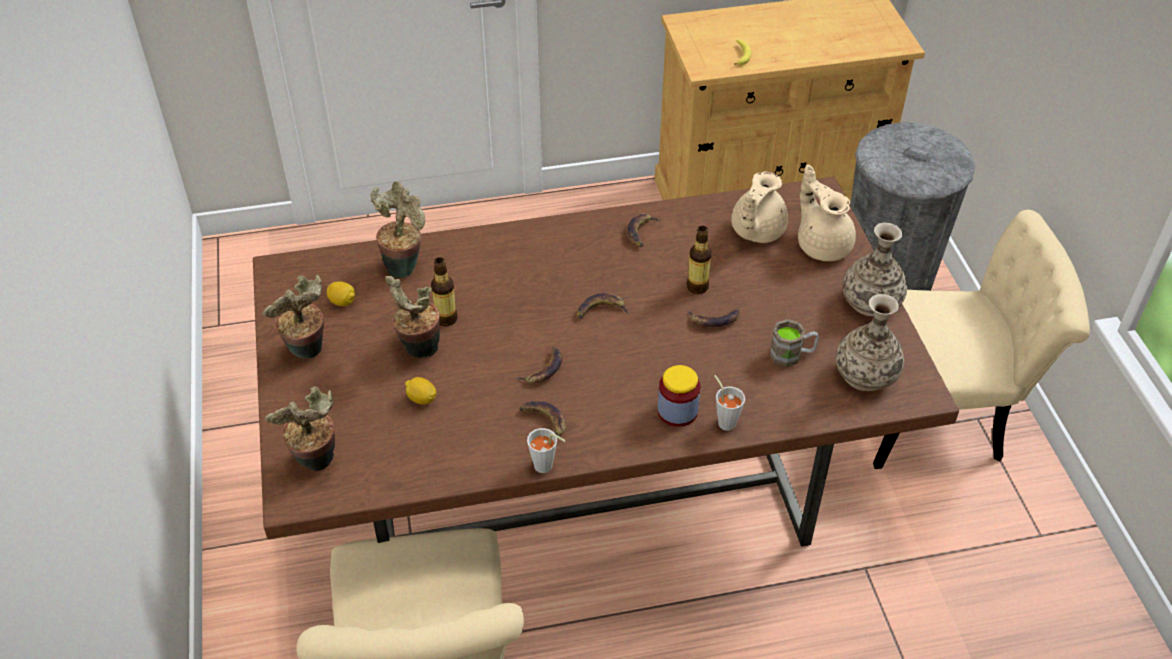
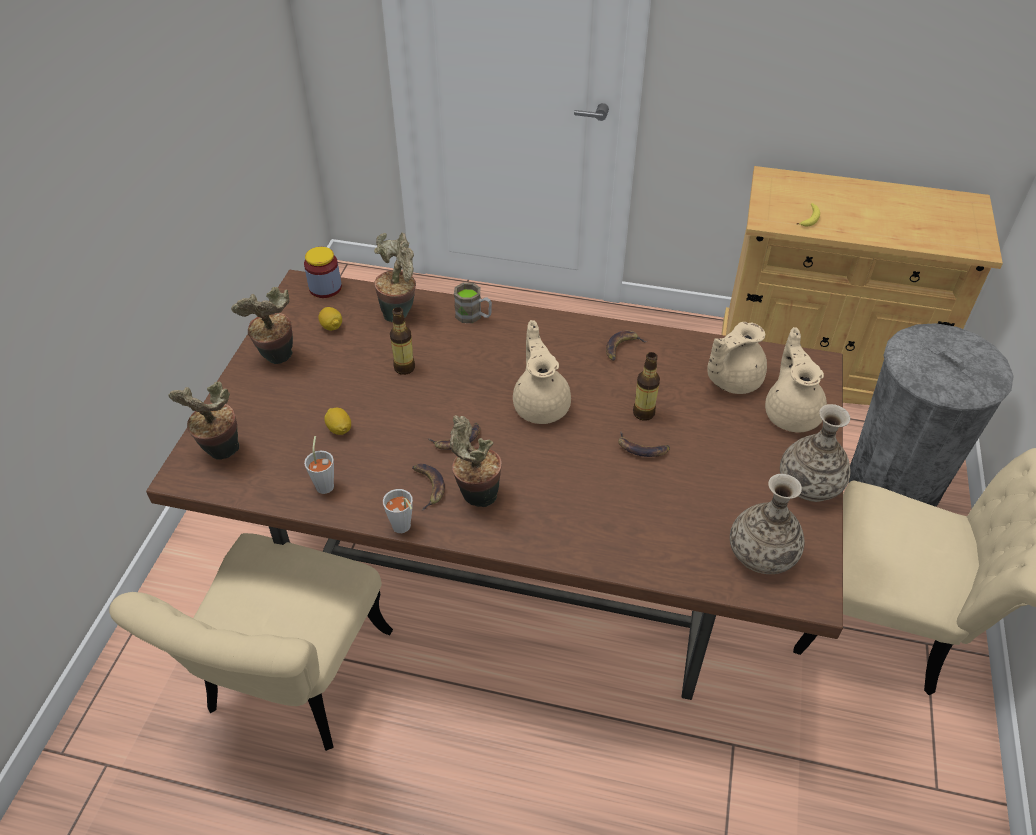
camera: 25 degrees right, 0 degrees up
potted plant [385,276,440,358] -> potted plant moved to [450,415,502,507]
banana [577,293,629,319] -> beige teapot [513,320,571,424]
jar [658,365,700,427] -> jar moved to [304,247,342,298]
grey cup [714,375,745,431] -> grey cup moved to [304,436,334,494]
brown mug [769,319,819,367] -> brown mug moved to [454,283,492,323]

